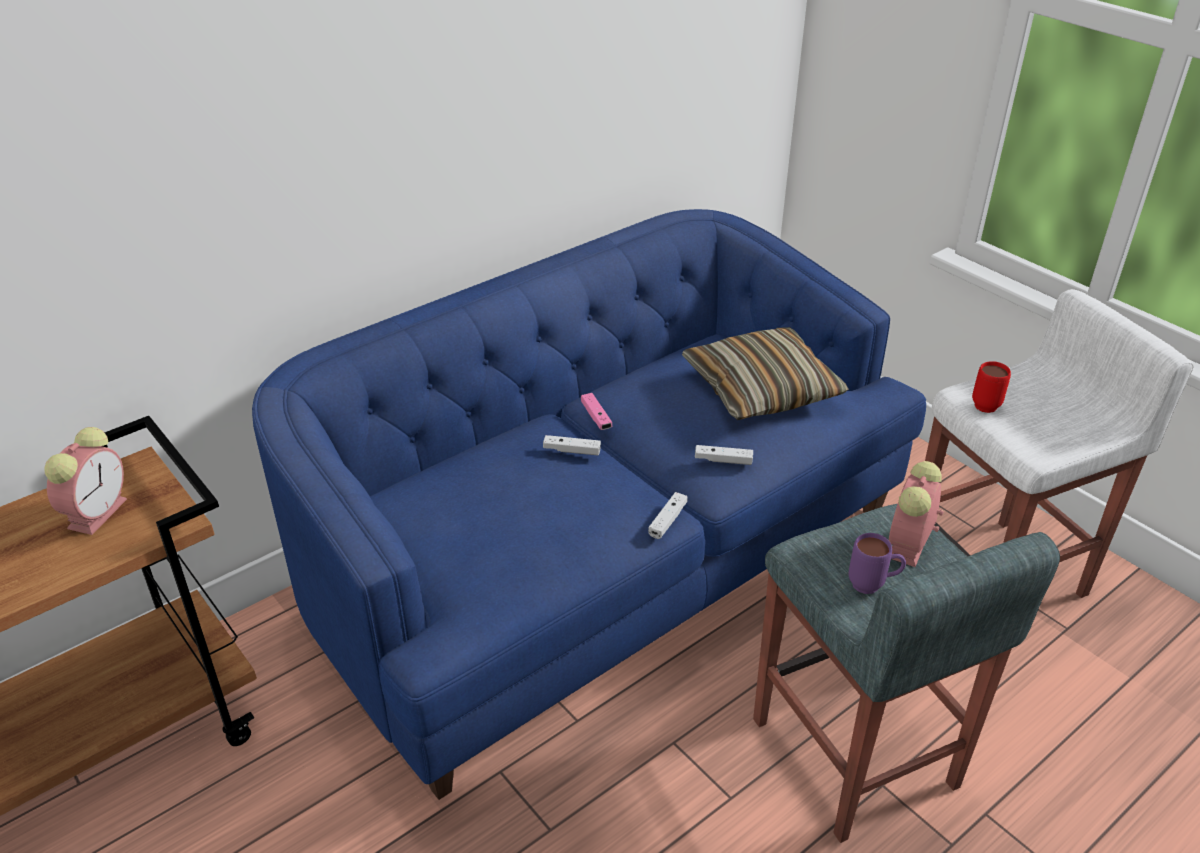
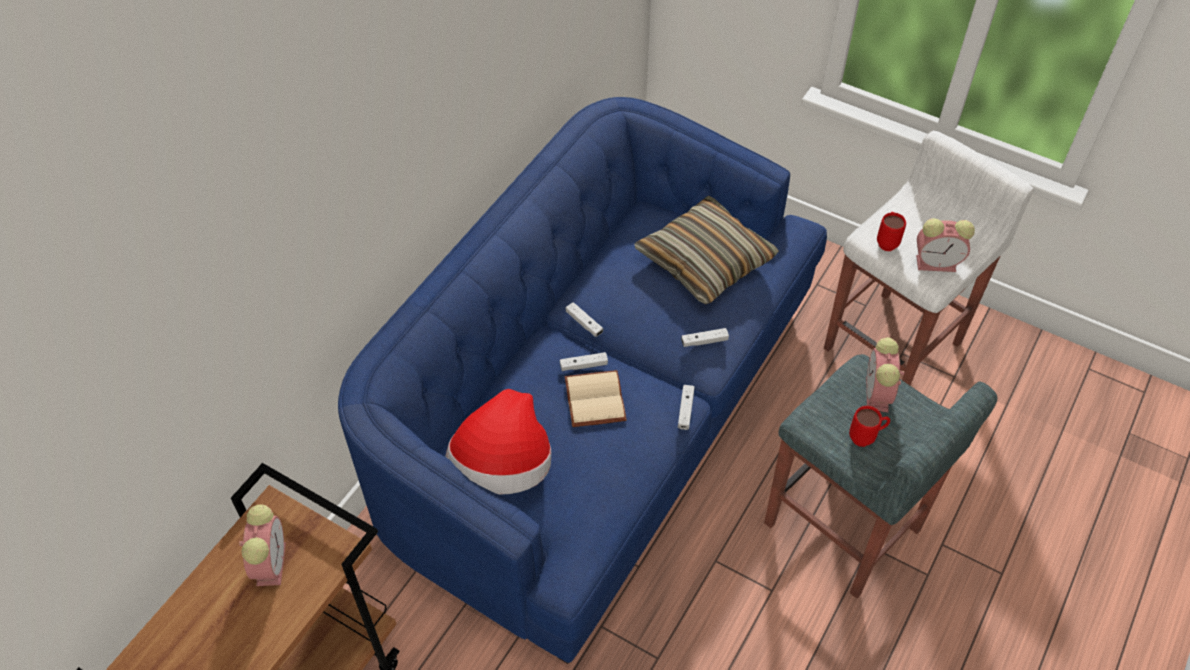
camera: 20 degrees left, 15 degrees up
pink game controller [581,393,612,430] -> white game controller [566,302,603,337]
purple mug [849,533,906,594] -> red mug [849,406,890,447]
none -> hat [445,389,551,495]
none -> beige book [564,370,627,427]
none -> alarm clock [916,218,975,272]

